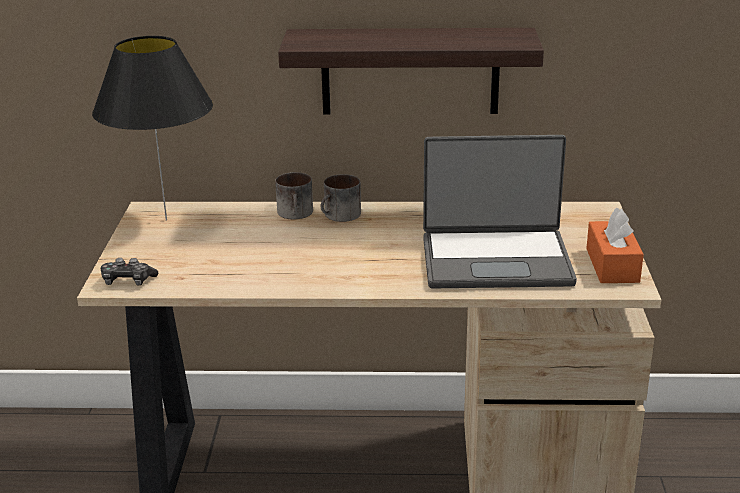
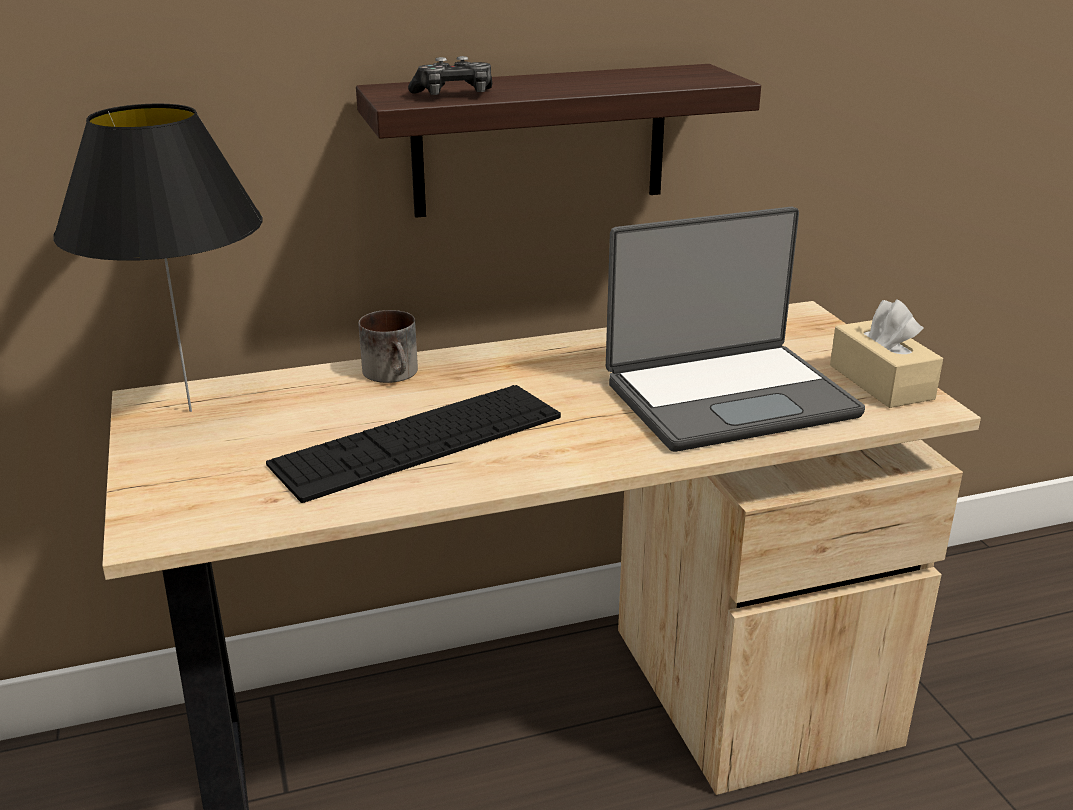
camera: 20 degrees left, 0 degrees up
game controller [101,258,158,285] -> game controller moved to [408,56,492,95]
mug [321,174,361,222] -> none
orange tissue box [586,208,644,283] -> beige tissue box [830,299,943,408]
none -> keyboard [266,385,561,503]

